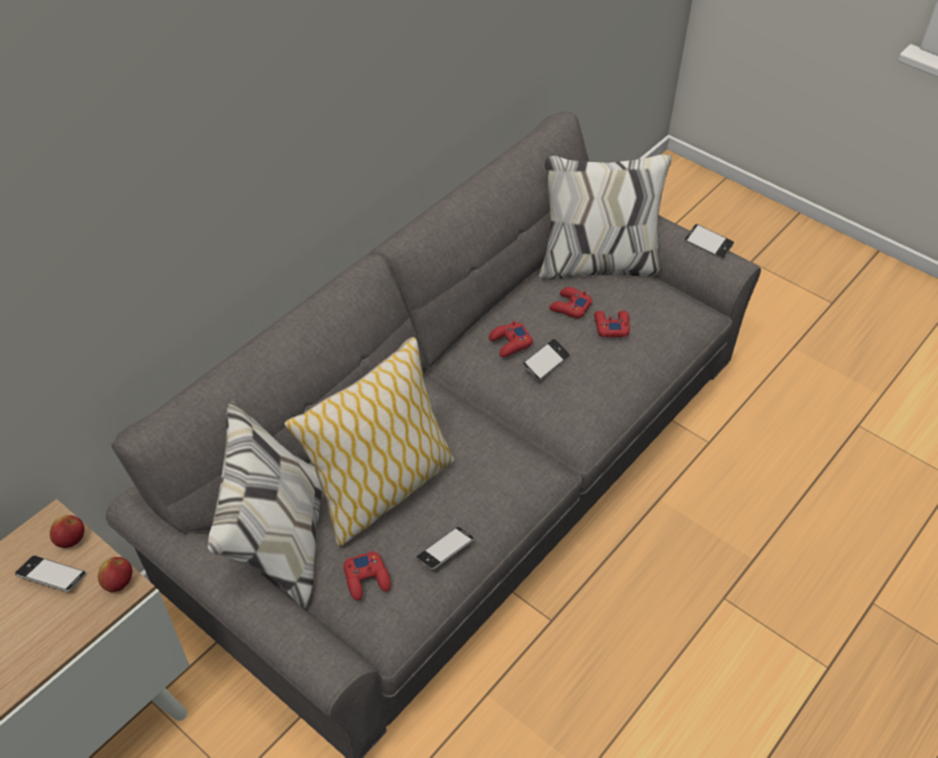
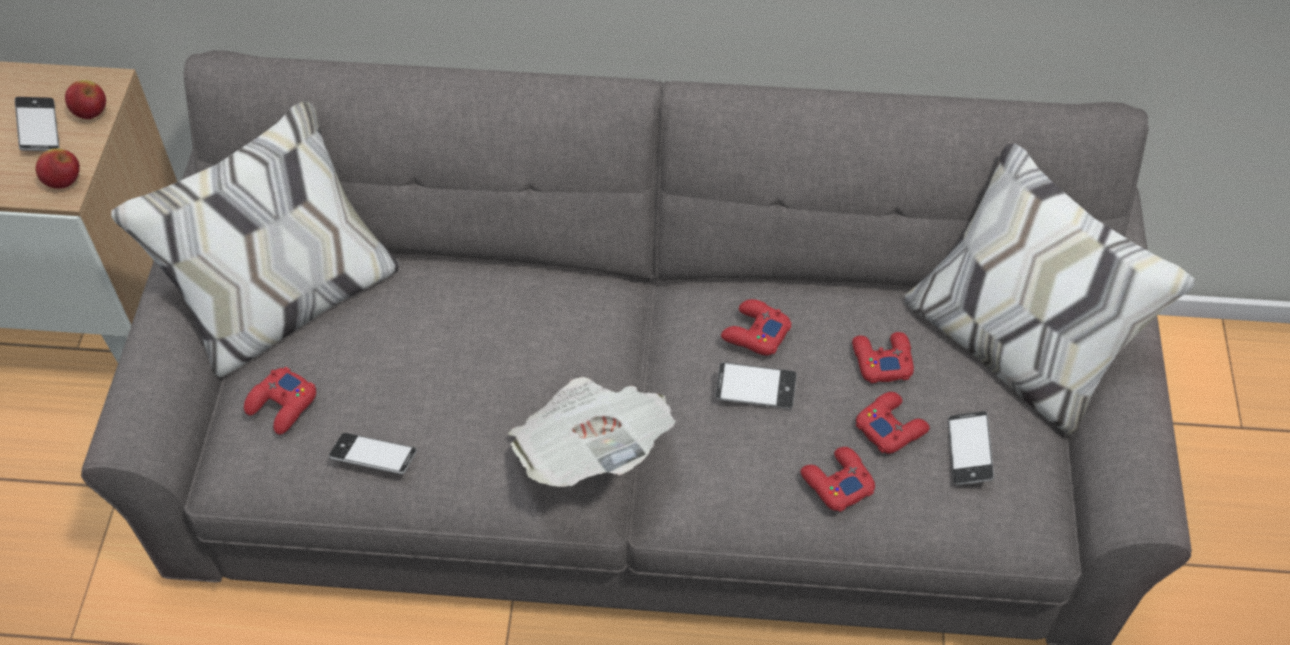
camera: 55 degrees right, 5 degrees up
pillow [284,337,455,547] -> none
phone [685,224,734,259] -> phone moved to [948,411,994,485]
none -> newspaper [508,377,676,487]
none -> red game controller [800,447,875,512]

